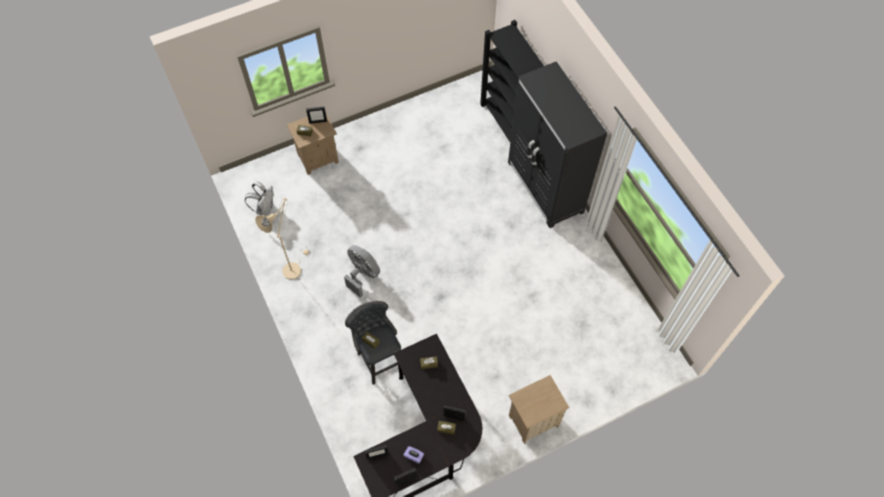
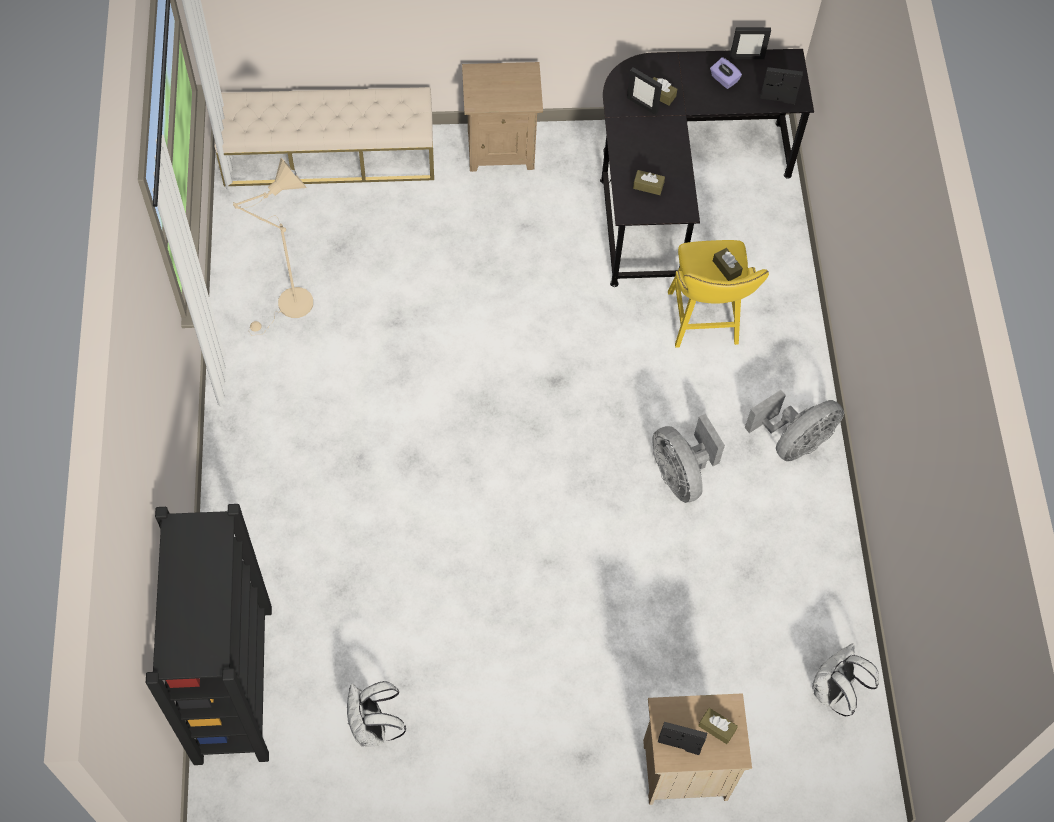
camera: 160 degrees left, 0 degrees up
beige floor lamp [255,198,309,280] -> beige floor lamp moved to [233,158,313,335]
grey stool [345,301,401,385] -> yellow stool [668,240,769,348]
black cabinet [508,61,607,228] -> none
none -> beige bench [214,87,434,186]
none -> white backpack [347,681,406,747]
none -> grey fan [745,390,844,462]

